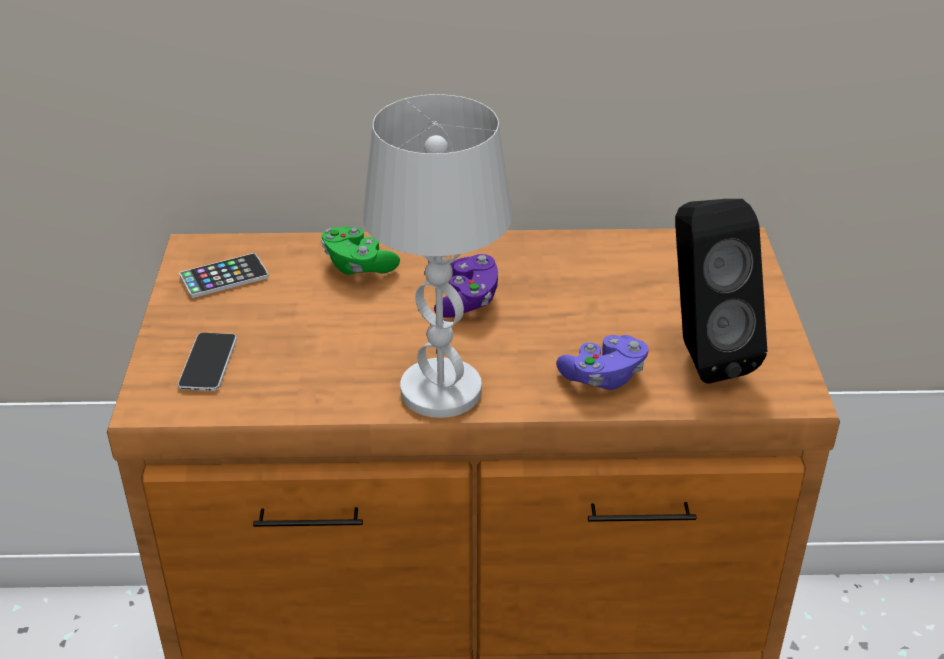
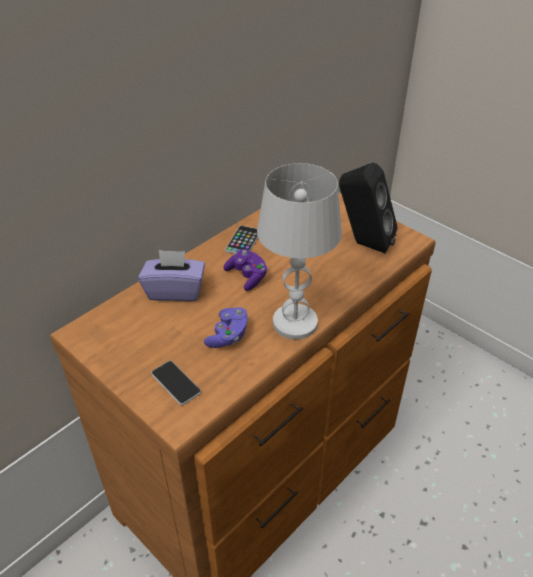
camera: 45 degrees left, 5 degrees up
phone [179,253,269,298] -> phone moved to [225,225,258,254]
green game controller [321,227,400,275] -> purple tissue box [138,250,205,301]
purple game controller [556,335,649,390] -> purple game controller moved to [204,307,249,348]

